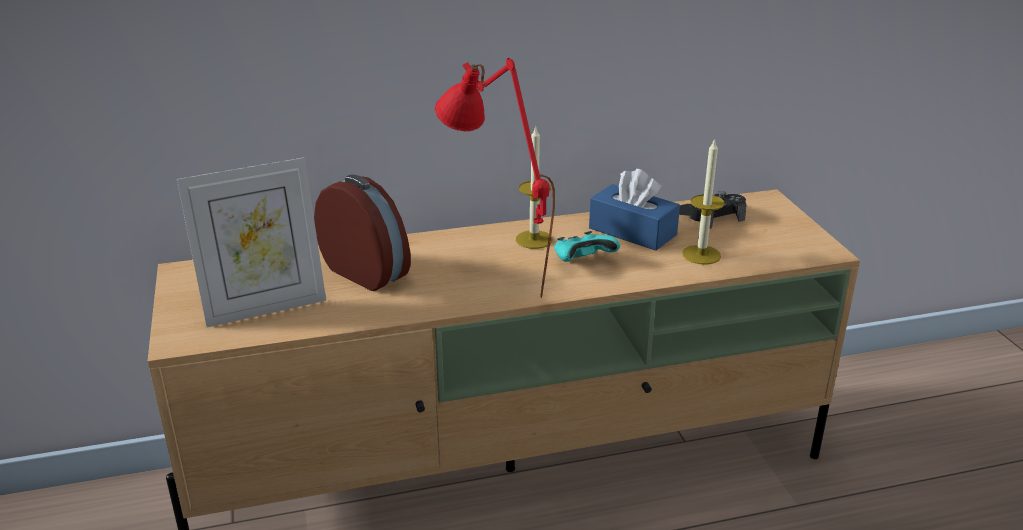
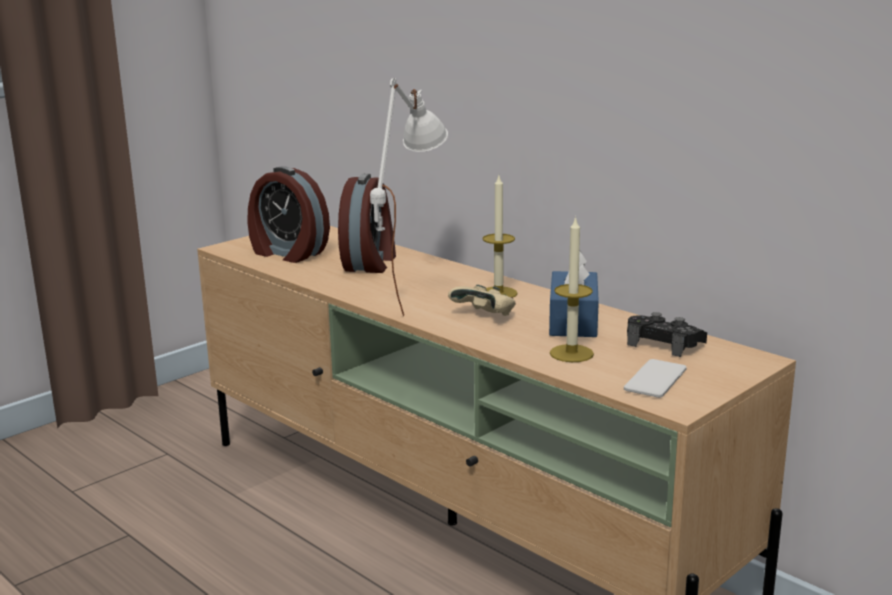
camera: 60 degrees right, 10 degrees down
picture frame [177,157,326,327] -> alarm clock [247,166,330,263]
red table lamp [435,58,555,298] -> white table lamp [370,78,448,316]
turquoise game controller [554,231,620,262] -> beige game controller [448,285,515,316]
none -> phone [624,359,686,398]

